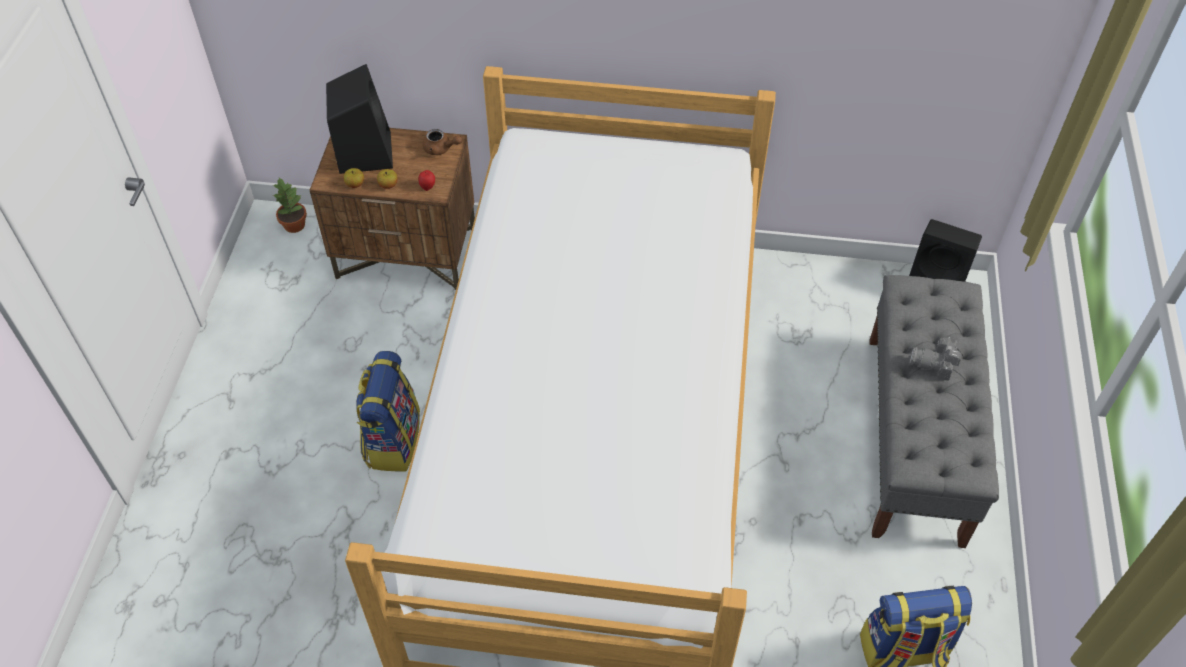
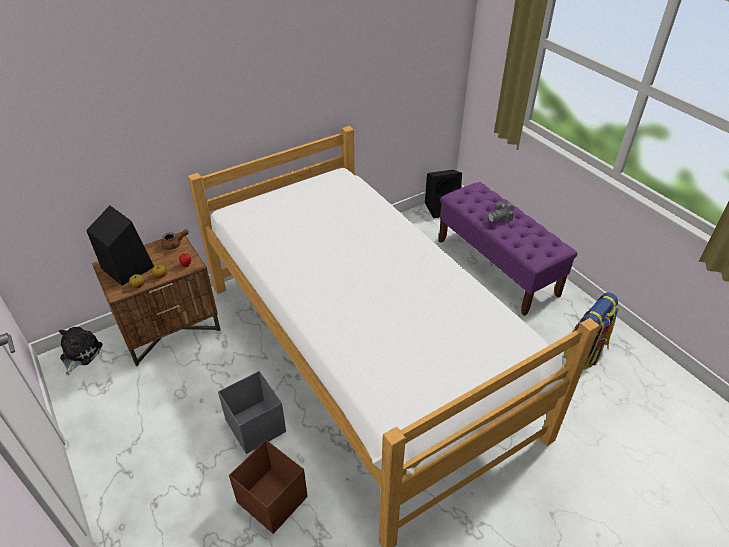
camera: 40 degrees left, 10 degrees down
potted plant [273,178,307,233] -> plush toy [59,327,103,375]
backpack [356,351,420,471] -> grey storage box [218,371,286,454]
grey bench [870,275,999,548] -> purple bench [439,182,578,316]
none -> brown storage box [229,440,308,534]

